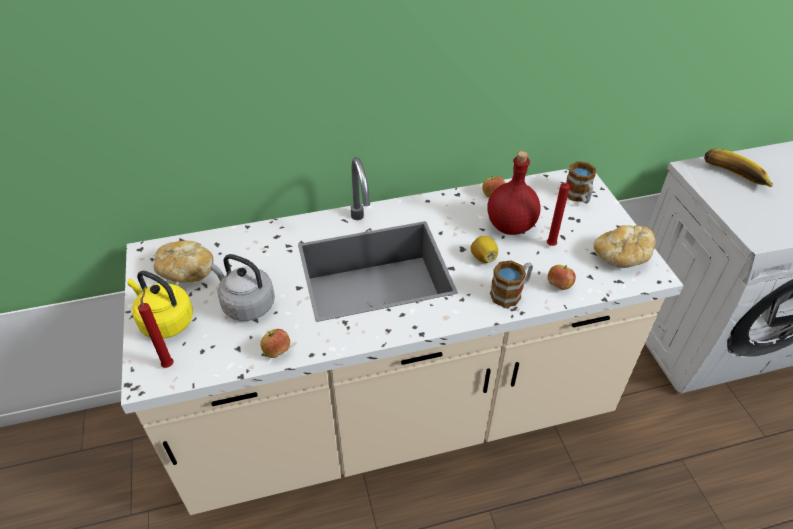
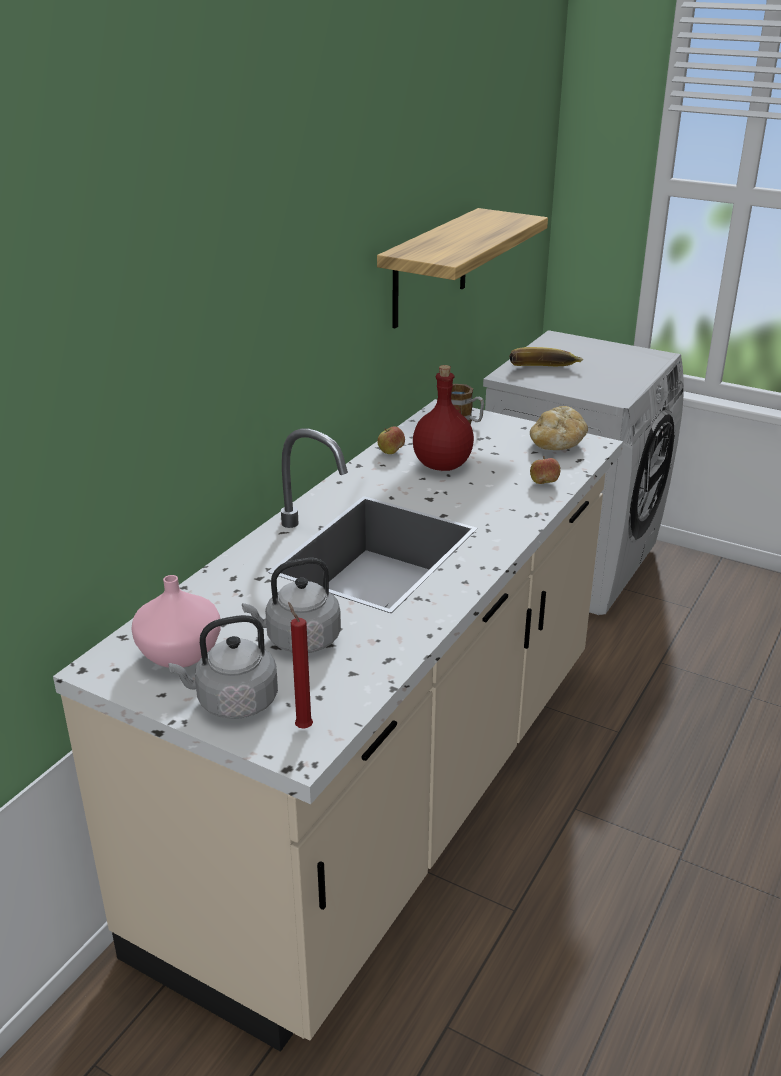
camera: 45 degrees left, 15 degrees down
yellow kettle [127,271,193,339] -> grey kettle [168,615,278,719]
bread [154,241,214,282] -> pink vase [131,575,221,668]
apple [260,329,290,358] -> none
lemon [471,236,498,263] -> none
mug [490,260,533,307] -> none
red candle [547,182,570,246] -> none
none -> shelf [377,208,548,328]

